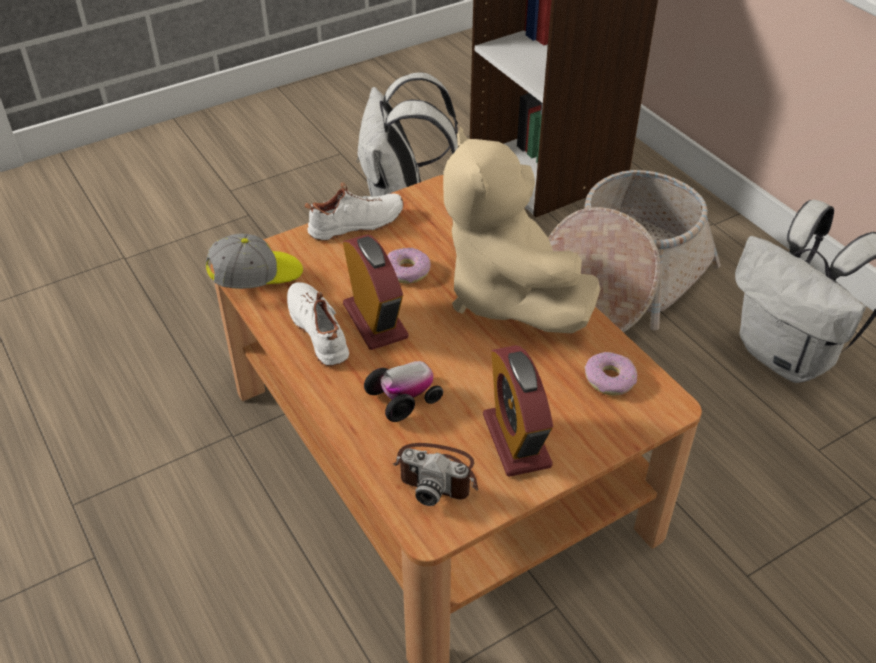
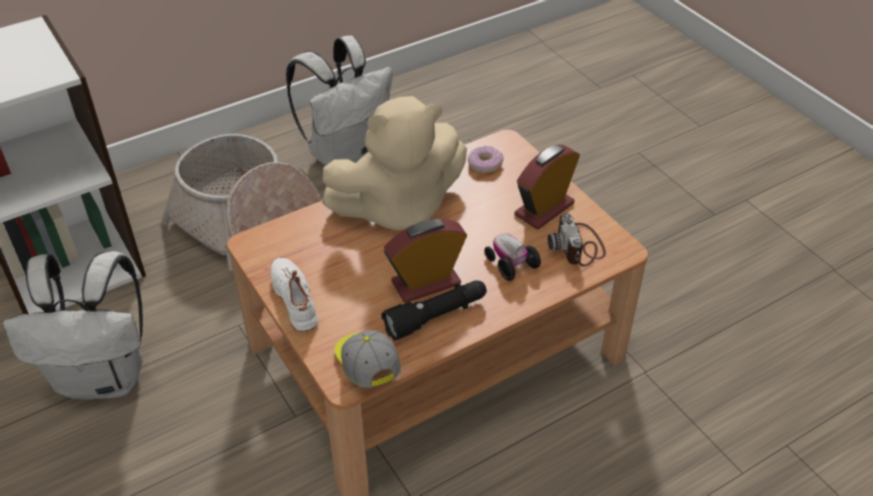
camera: 90 degrees left, 0 degrees up
white shoe [287,282,349,366] -> black flashlight [381,280,487,341]
donut [387,248,431,284] -> none
camera [393,443,478,506] -> camera turned 150 degrees clockwise [548,213,606,267]
alarm clock [483,345,553,477] -> alarm clock turned 150 degrees clockwise [515,144,580,230]

